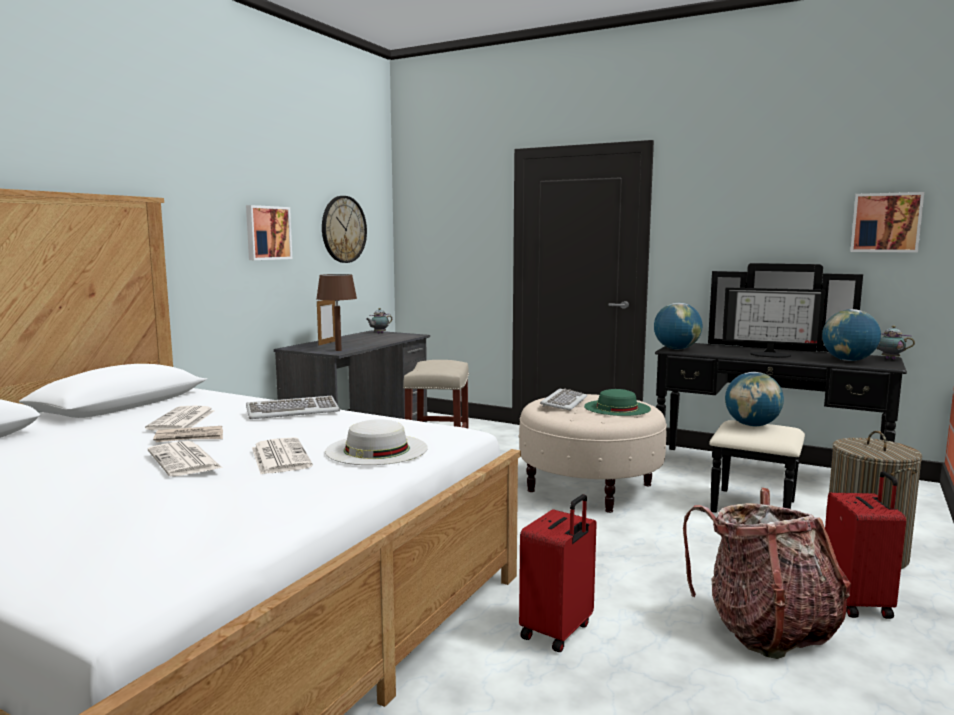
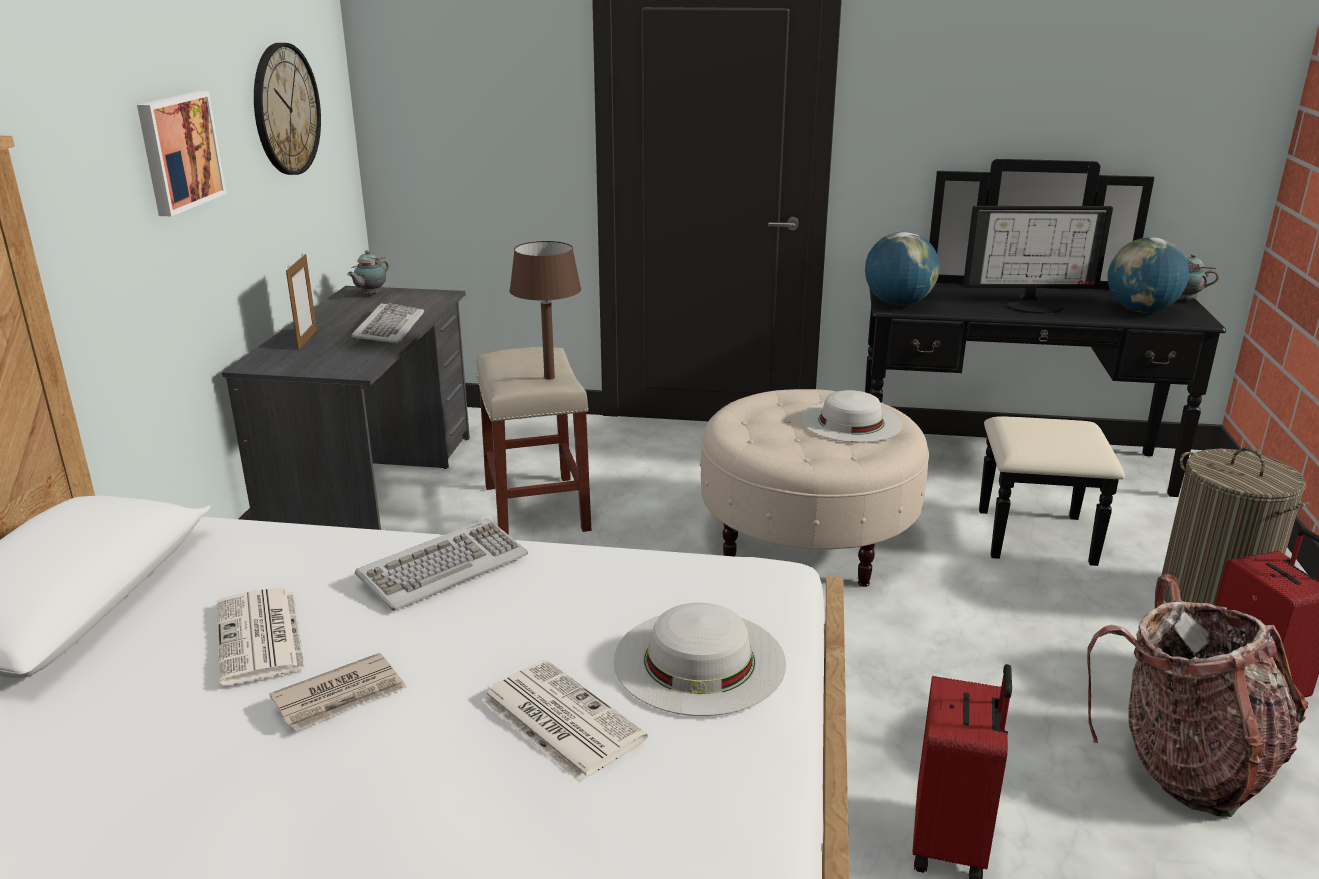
camera: 20 degrees left, 15 degrees up
newspaper [148,441,222,476] -> none
brown table lamp [316,274,357,351] -> brown table lamp moved to [509,241,581,380]
keyboard [540,388,587,410] -> keyboard moved to [351,303,424,343]
green hat [584,389,651,416] -> white hat [801,390,903,442]
globe [725,372,784,426] -> none
picture [850,192,924,253] -> none

